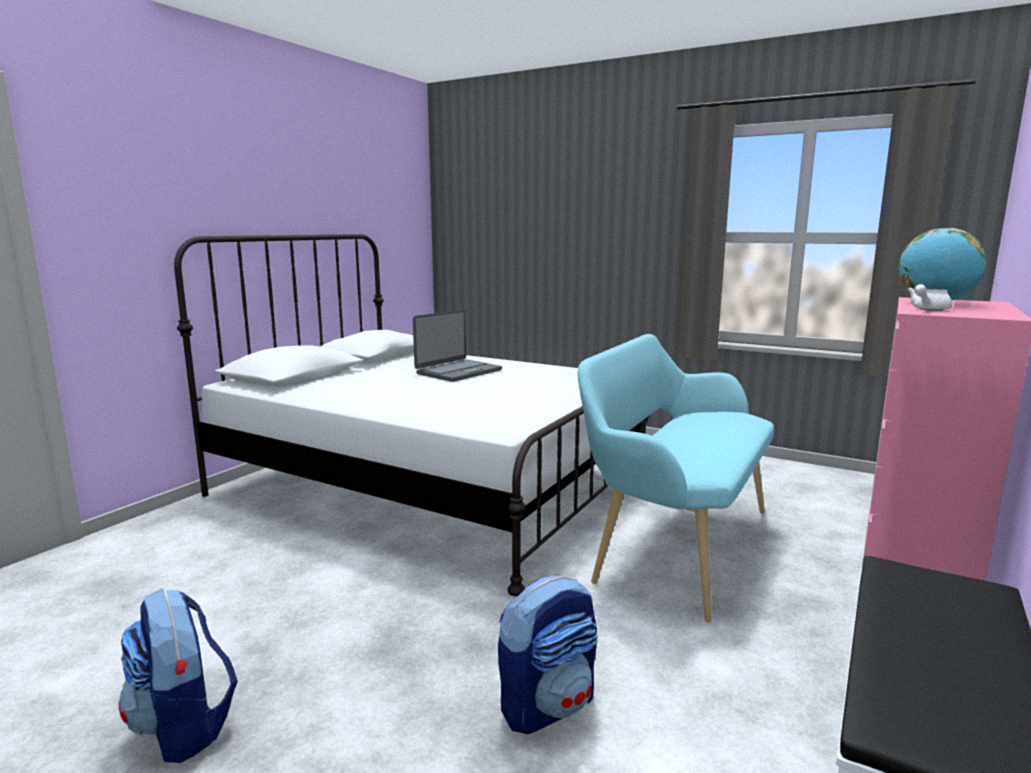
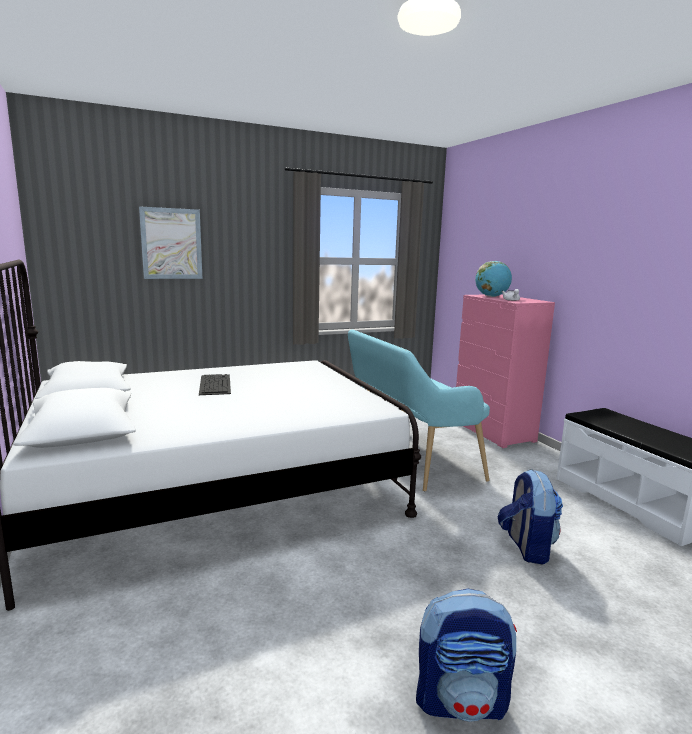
camera: 55 degrees left, 0 degrees up
laptop [413,309,502,382] -> keyboard [199,374,231,395]
none -> picture [139,206,202,279]

